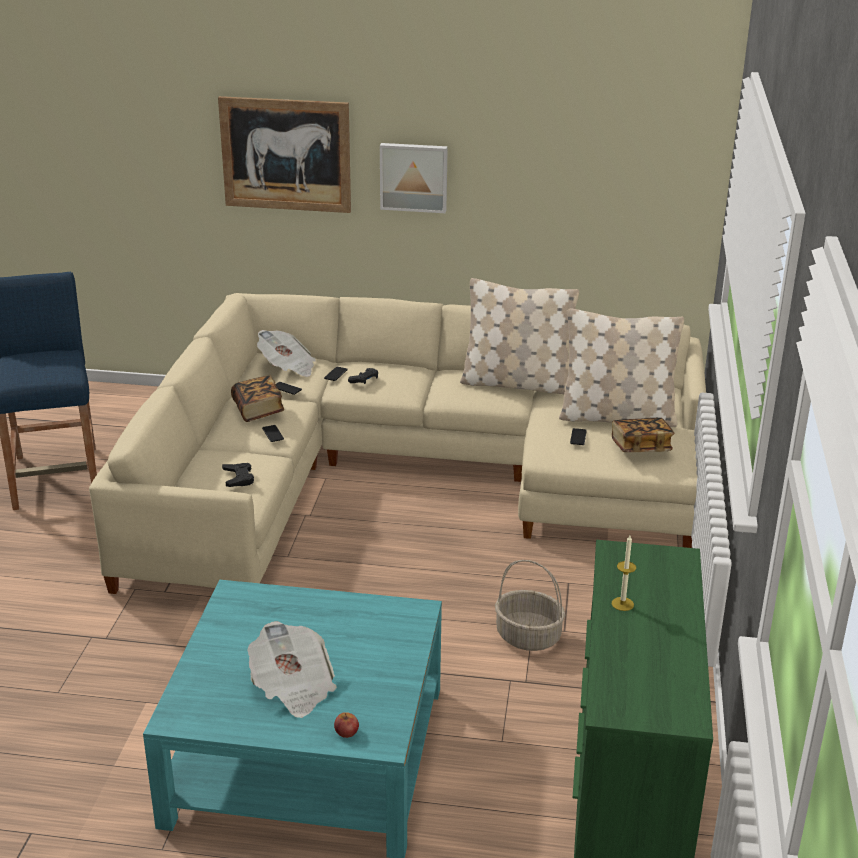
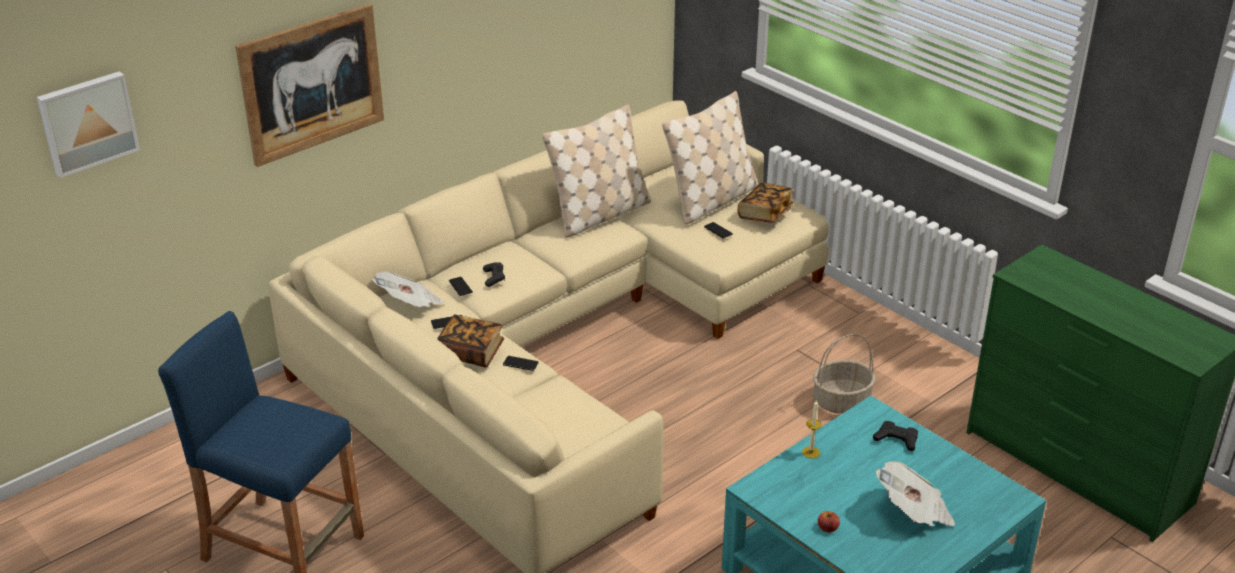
camera: 50 degrees left, 5 degrees up
black game controller [222,463,254,487] -> black game controller moved to [873,421,918,451]
apple [334,712,359,738] -> apple moved to [818,511,840,532]
picture [380,143,448,213] -> picture moved to [37,71,140,178]
candle [612,535,636,611] -> candle moved to [802,400,822,458]

